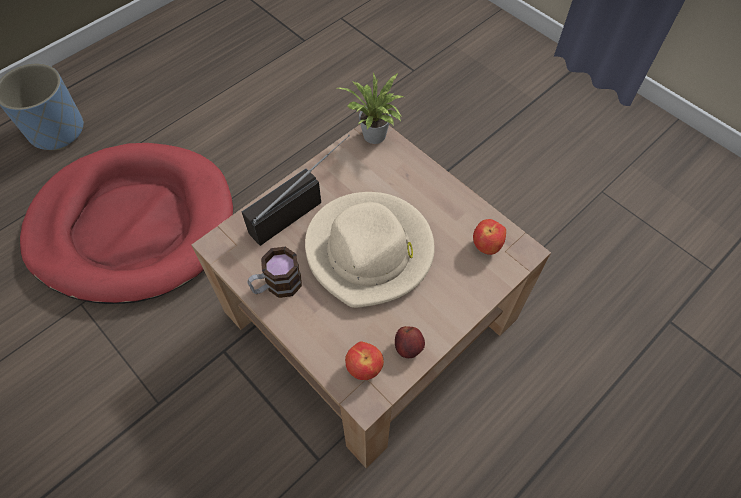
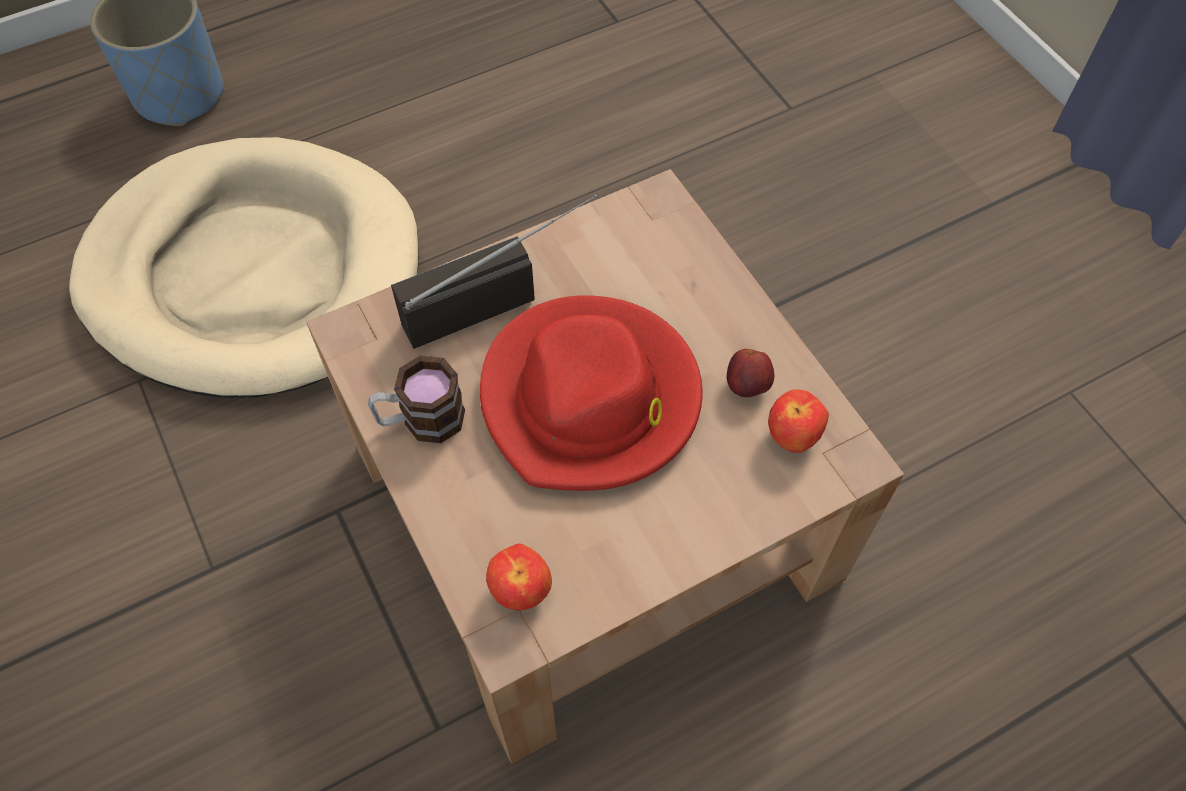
camera: 15 degrees right, 0 degrees up
red dog bed [20,143,233,304] -> beige dog bed [69,137,419,398]
beige hat [305,192,435,308] -> red hat [480,295,702,491]
potted plant [338,72,404,144] -> none
apple [395,326,425,358] -> apple moved to [727,349,774,397]

